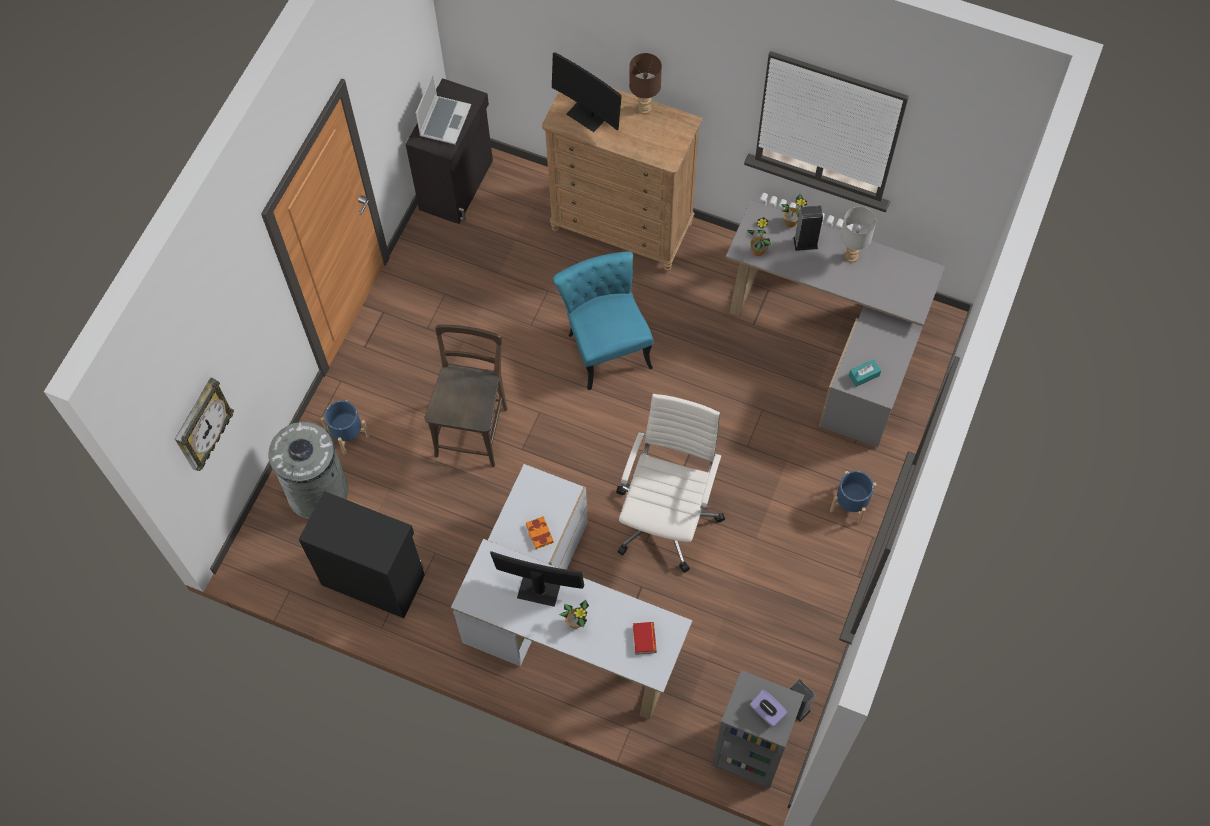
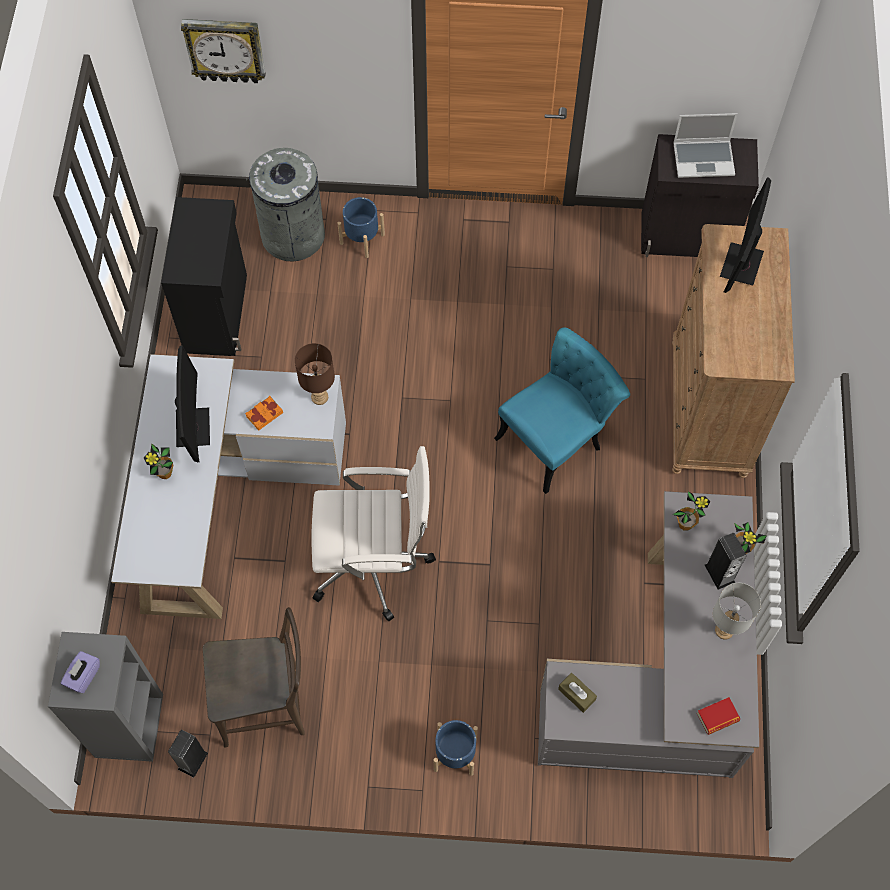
camera: 70 degrees right, 0 degrees up
brown chair [424,325,507,467] -> brown chair moved to [203,607,305,748]
brown table lamp [629,53,662,115] -> brown table lamp moved to [295,343,335,405]
book [633,622,657,655] -> book moved to [697,697,740,735]
turquoise tissue box [849,359,881,387] -> brown tissue box [558,673,597,713]

